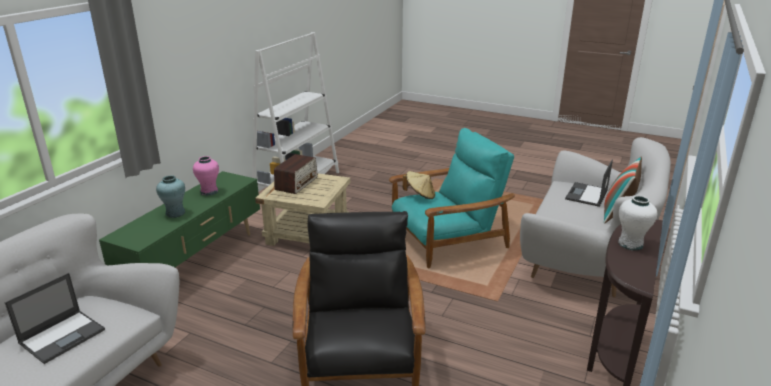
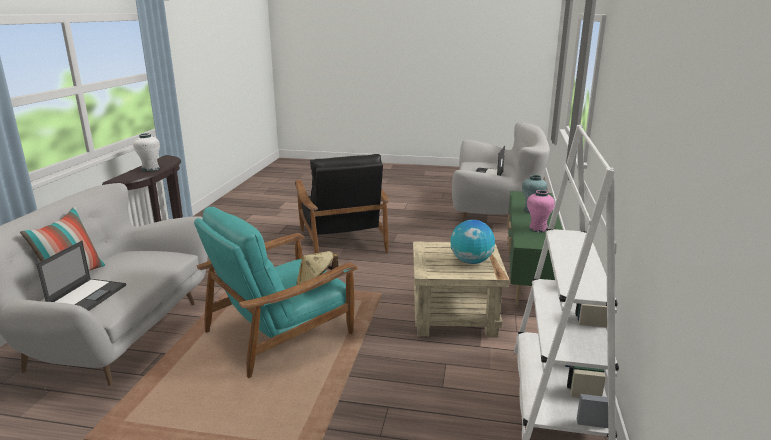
camera: 165 degrees right, 5 degrees down
radio [274,154,318,194] -> globe [450,220,495,264]

